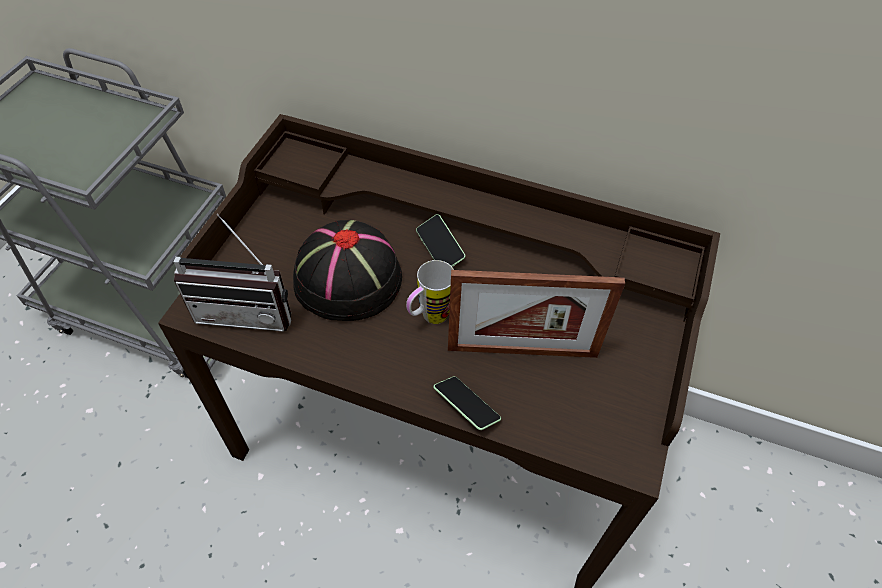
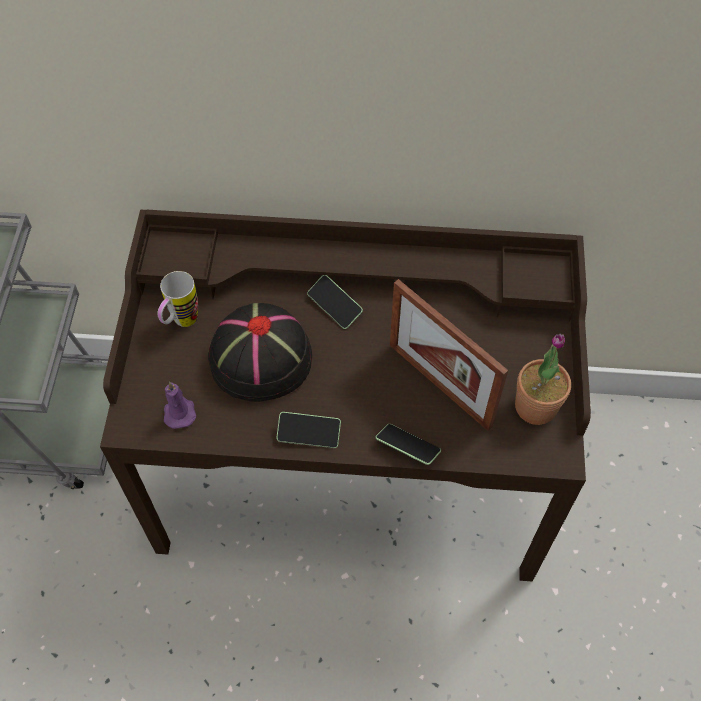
camera: 15 degrees left, 5 degrees up
radio [174,213,291,332] -> purple candle [164,382,196,429]
mug [406,260,454,324] -> mug moved to [157,271,198,327]
picture frame [448,270,625,358] -> picture frame turned 60 degrees clockwise [390,279,508,431]
none -> phone [276,412,341,448]
none -> potted plant [515,334,571,425]

